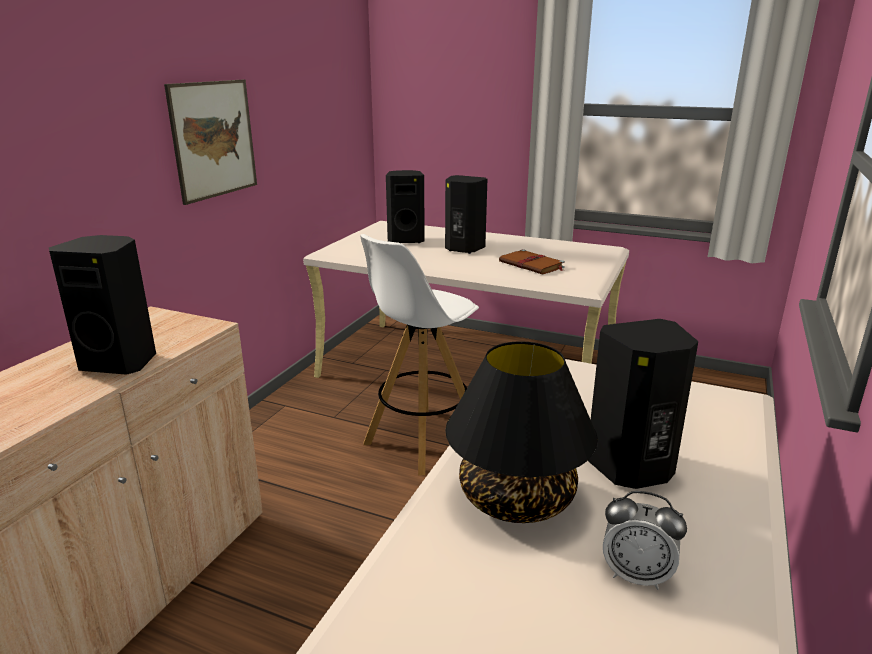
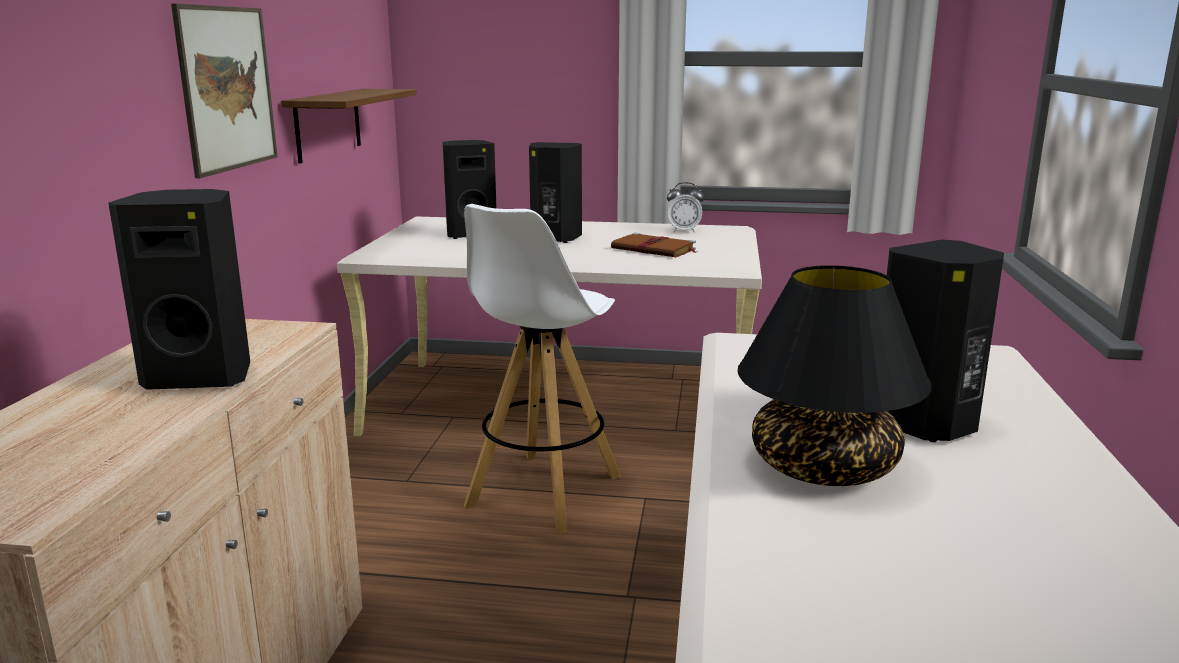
camera: 15 degrees left, 5 degrees down
alarm clock [603,491,687,590] -> alarm clock moved to [667,182,704,233]
none -> shelf [281,89,417,163]

